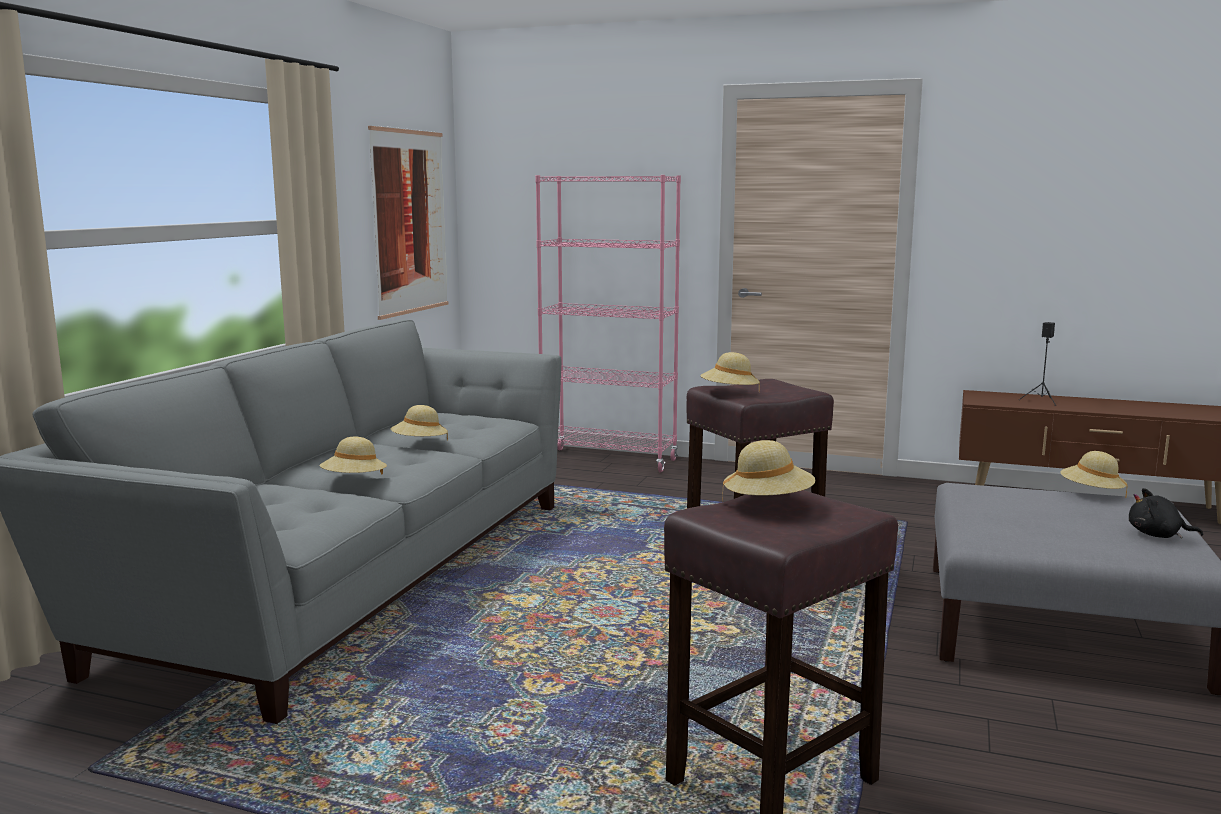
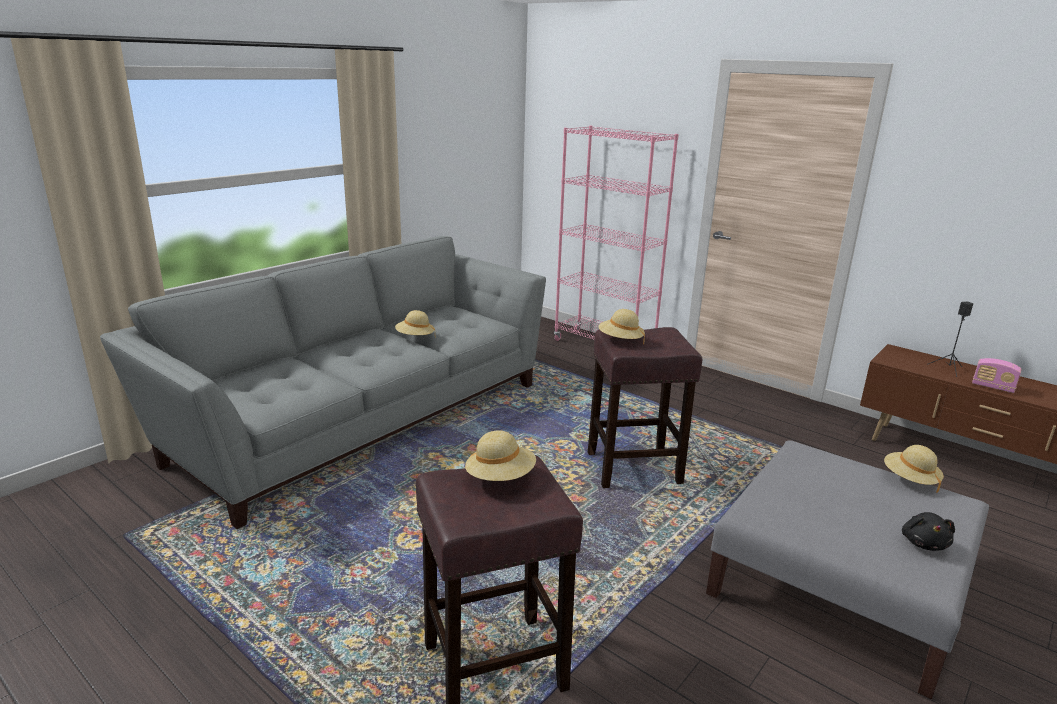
camera: 20 degrees right, 10 degrees up
beige hat [320,437,387,475] -> none
picture [368,125,449,320] -> none
black plush toy [1129,488,1203,538] -> black plush toy turned 120 degrees counterclockwise [902,512,955,551]
none -> radio [972,358,1022,393]

